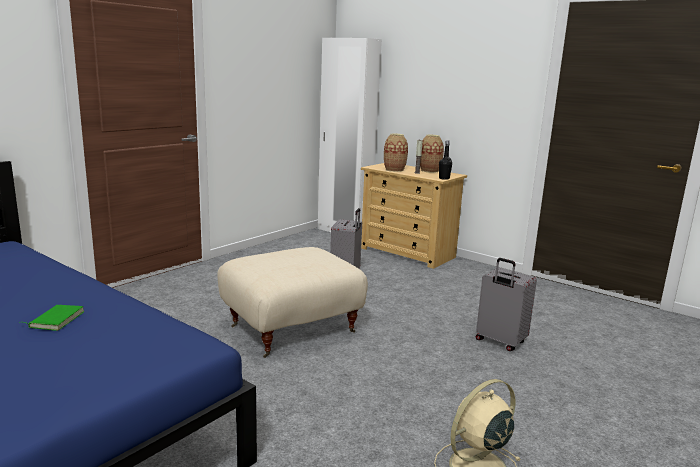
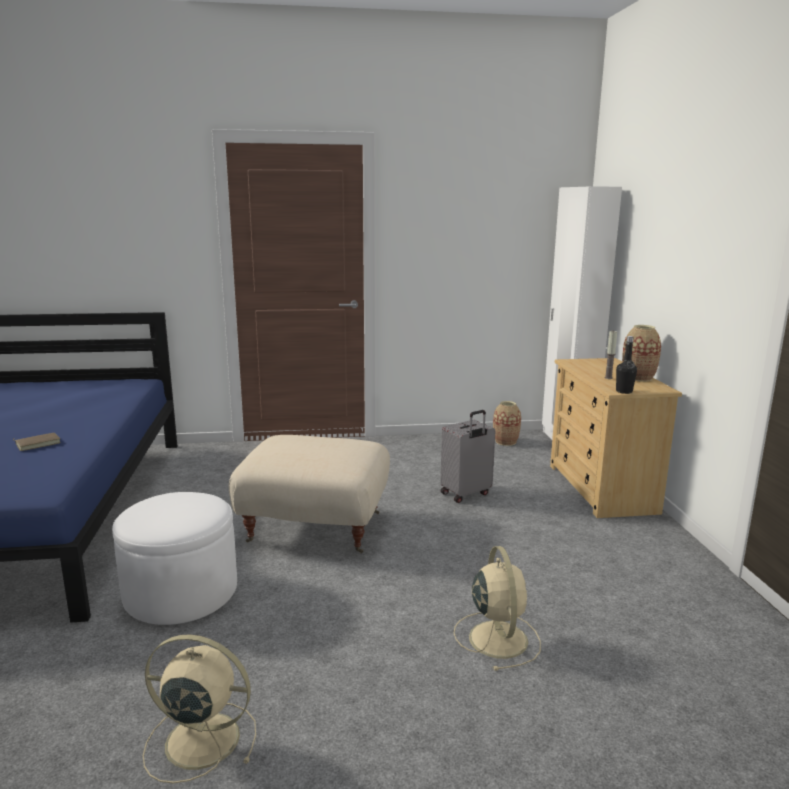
camera: 45 degrees right, 0 degrees up
green book [19,305,84,331] -> brown book [13,433,61,451]
vase [384,134,408,172] -> vase moved to [493,401,521,446]
grey suitcase [476,258,537,351] -> beige fan [454,546,541,671]
none -> white ottoman [112,492,237,625]

